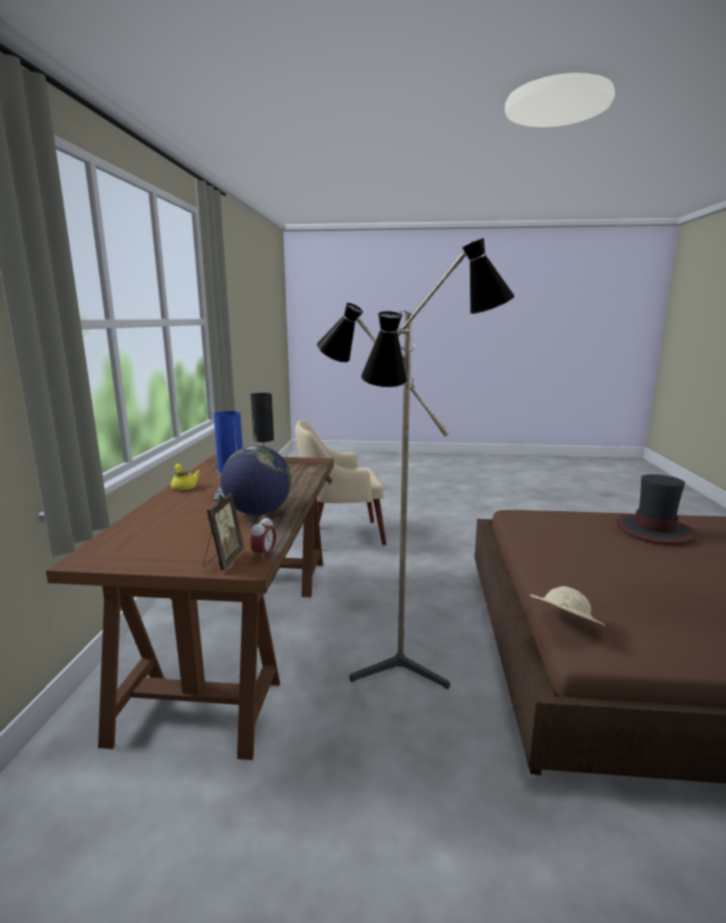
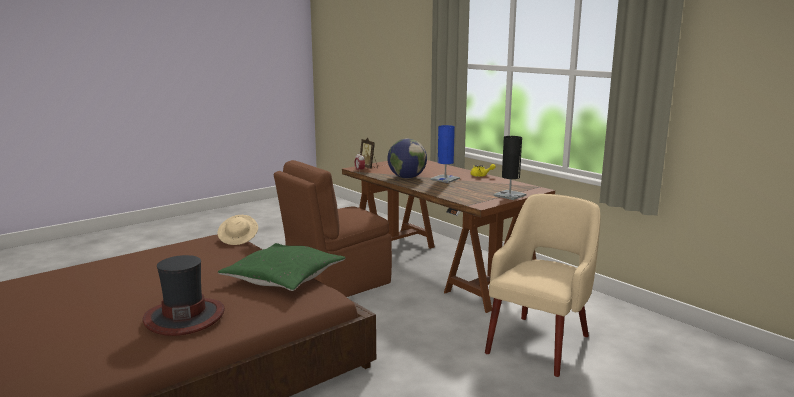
camera: 135 degrees right, 0 degrees up
floor lamp [317,238,515,689] -> brown chair [274,160,392,297]
none -> green pillow [218,243,345,291]

